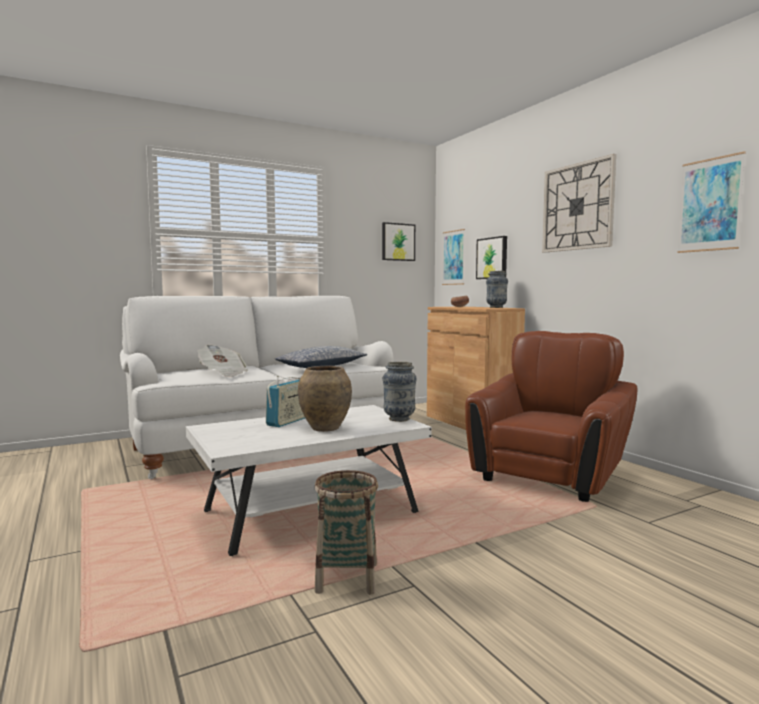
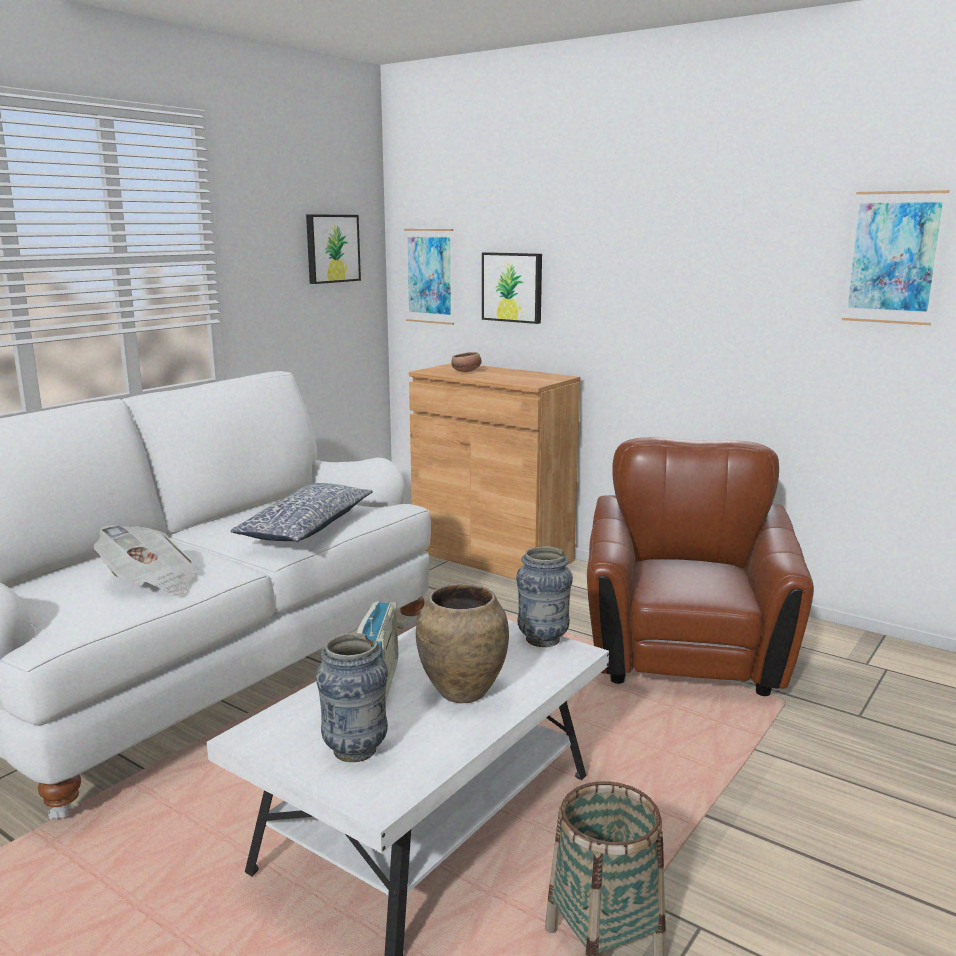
camera: 25 degrees left, 10 degrees up
vase [486,271,508,308] -> vase moved to [316,633,388,762]
wall clock [542,154,616,253] -> none

